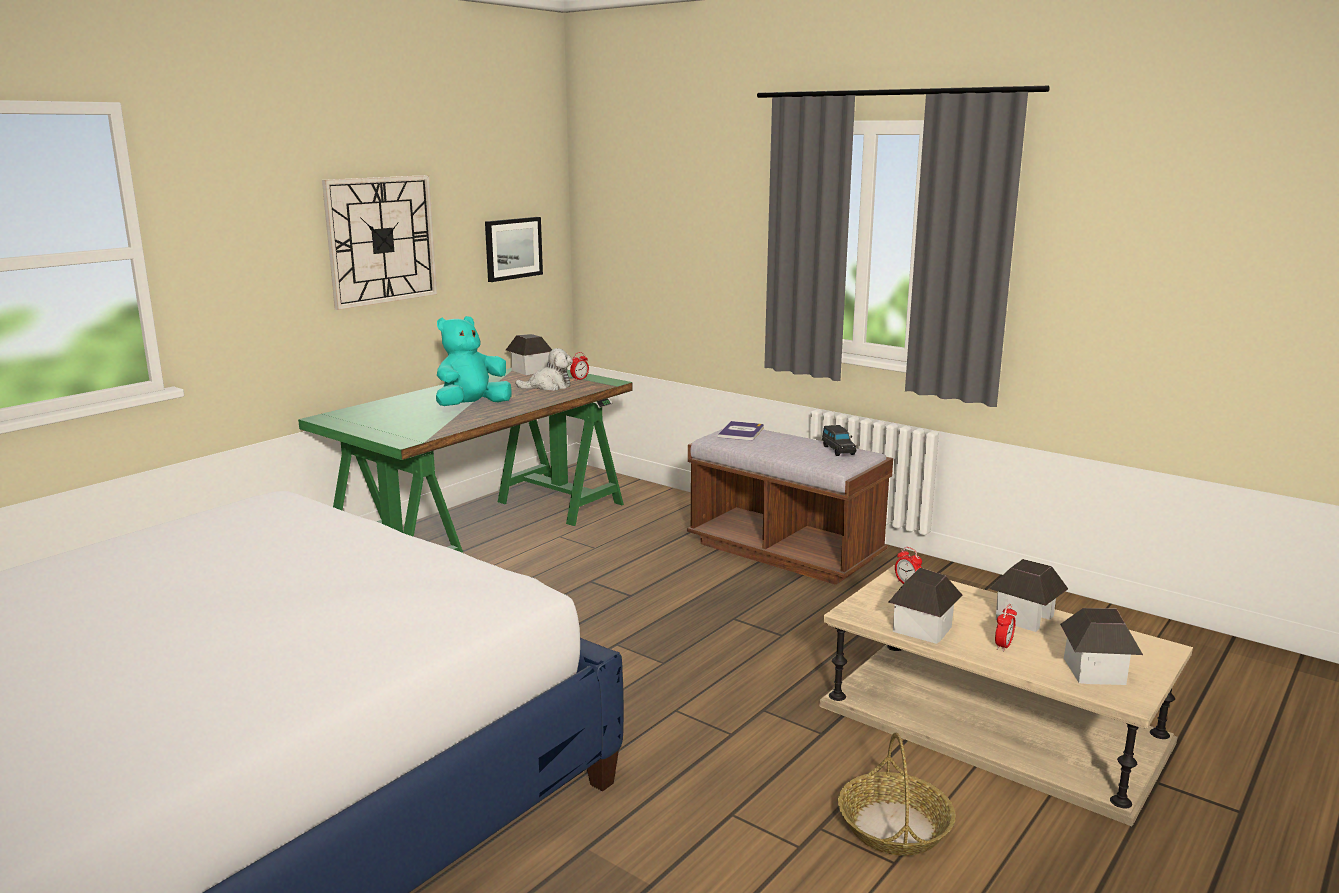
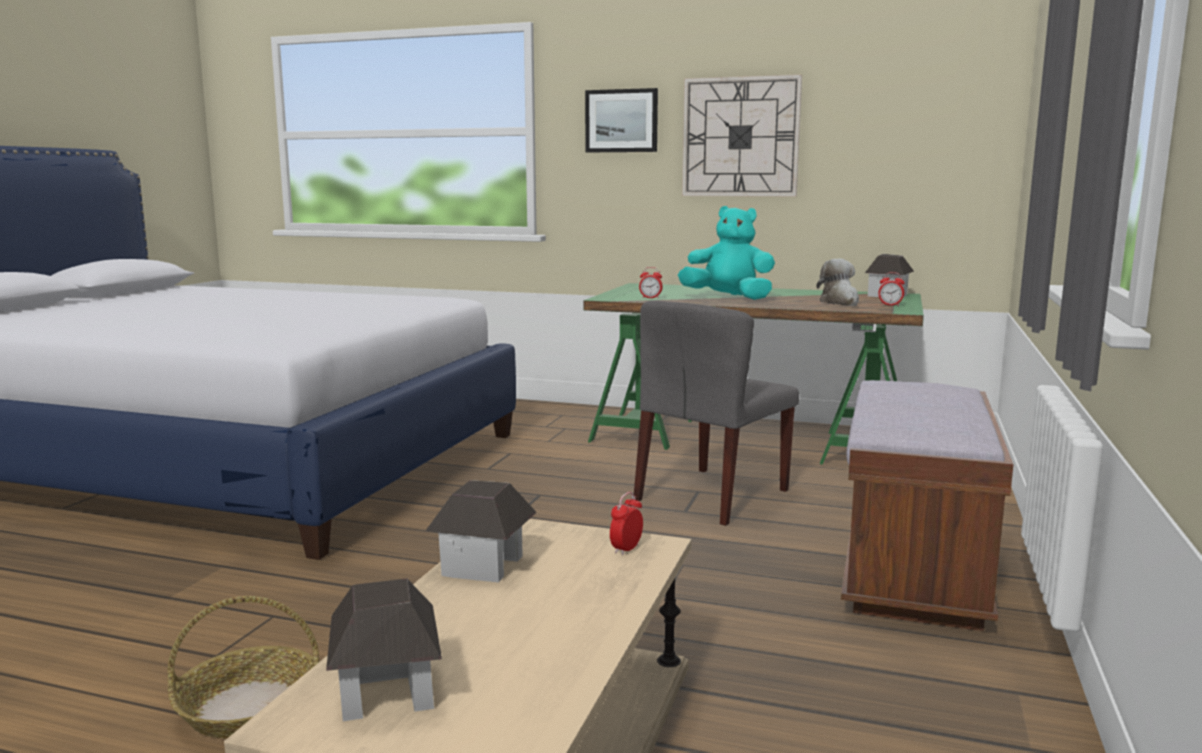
camera: 70 degrees right, 5 degrees down
picture [485,217,543,282] -> picture moved to [585,88,658,152]
plush toy [515,348,573,391] -> plush toy turned 150 degrees counterclockwise [816,259,859,306]
book [718,421,764,440] -> none
black toy car [822,425,856,456] -> none
toy house [989,559,1068,632] -> none
alarm clock [995,604,1017,651] -> alarm clock moved to [639,267,663,299]
none -> grey chair [634,300,799,526]

